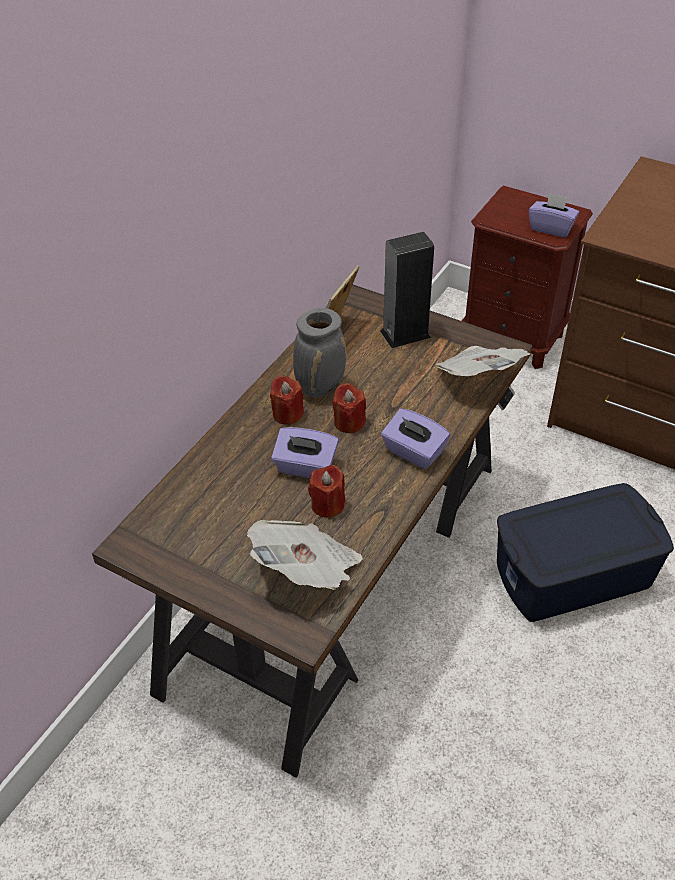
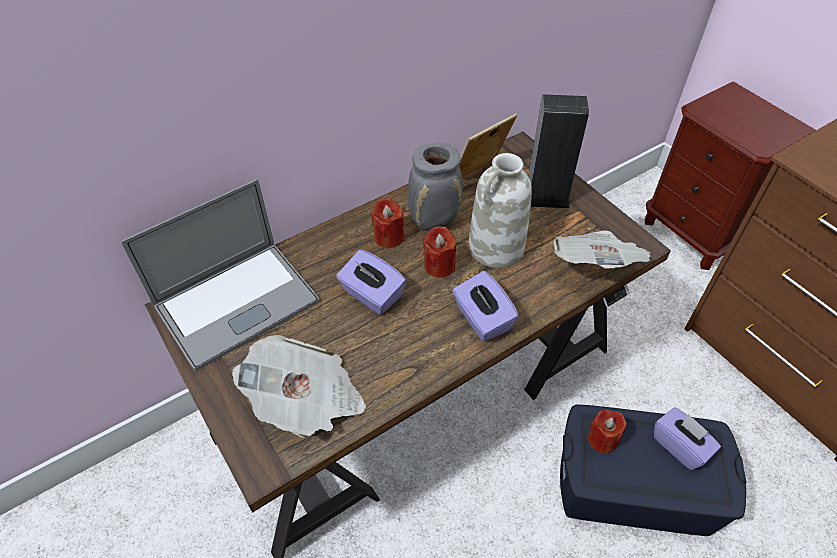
camera: 25 degrees right, 5 degrees up
red candle [308,465,345,519] -> red candle moved to [588,410,627,454]
purple tissue box [529,193,579,237] -> purple tissue box moved to [654,407,721,470]
none -> laptop [121,179,320,371]
none -> white vase [469,153,532,268]

